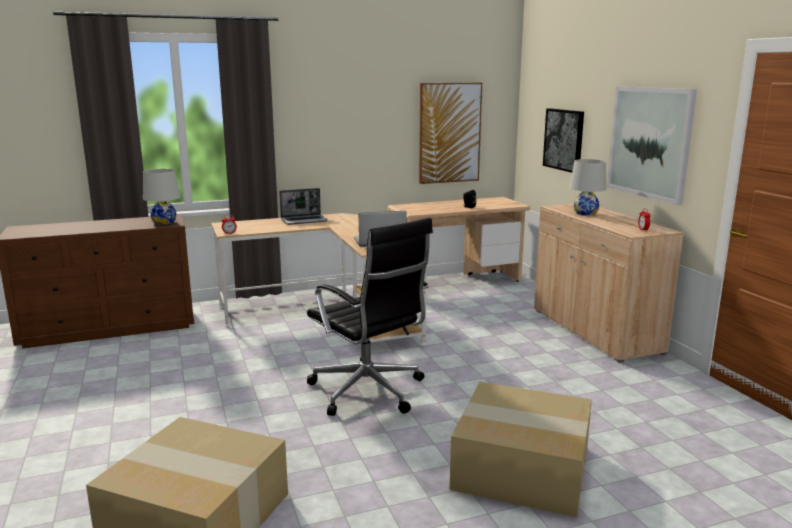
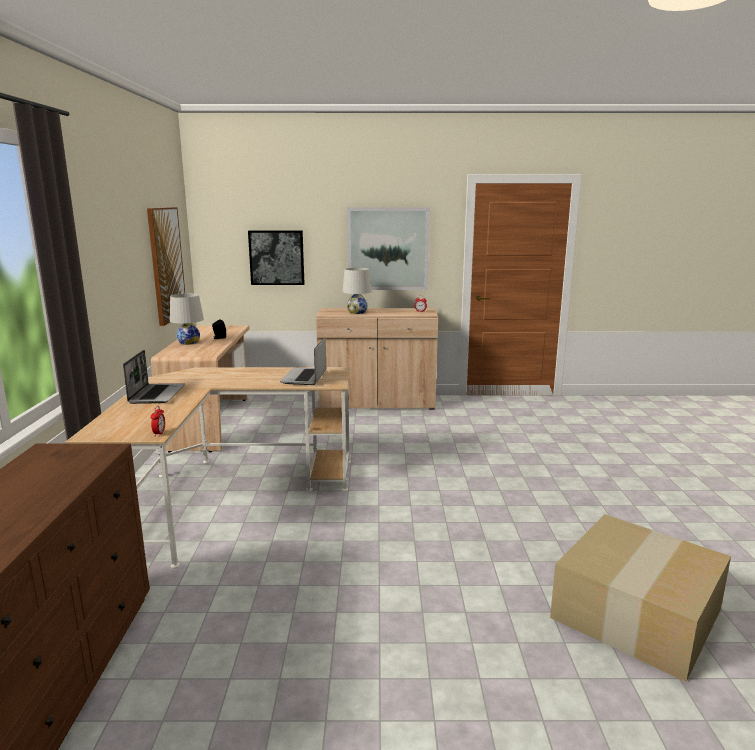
camera: 70 degrees left, 0 degrees up
white table lamp [143,169,180,225] -> white table lamp moved to [170,293,204,345]
black office chair [307,218,433,416] -> none
cardboard box [450,382,592,517] -> none

